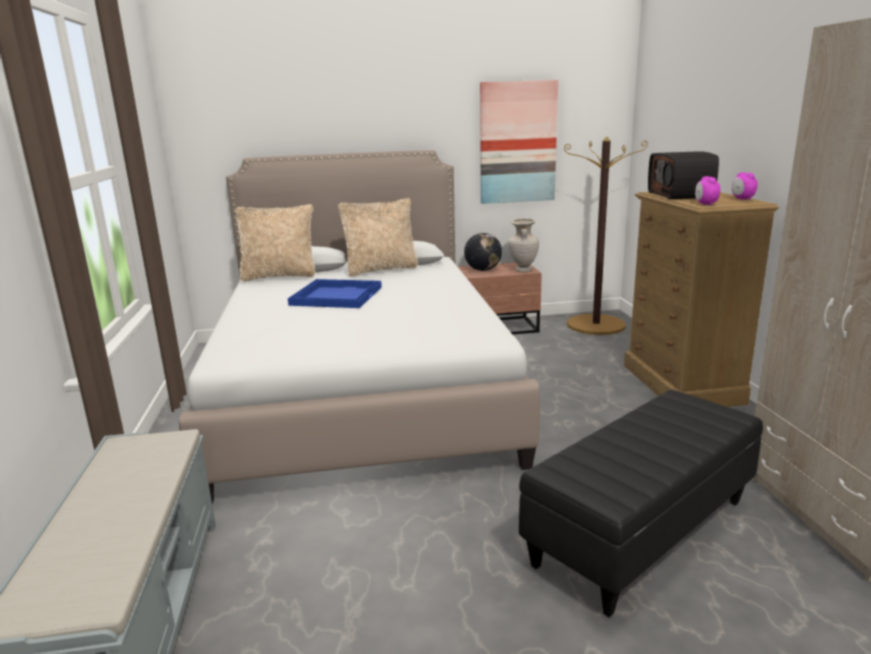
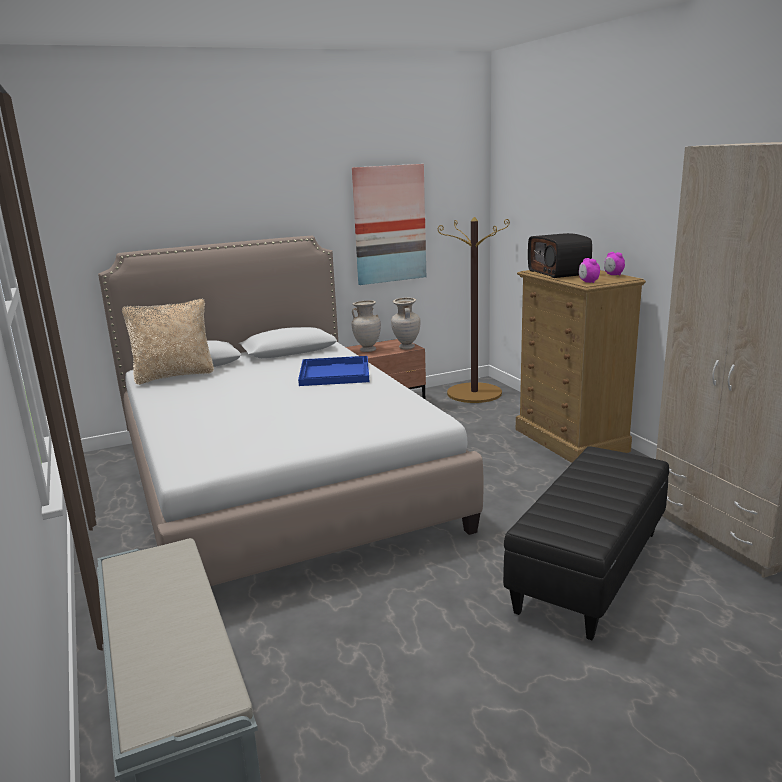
camera: 15 degrees left, 0 degrees up
blue tray [288,279,382,308] -> blue tray moved to [298,356,369,386]
beige pillow [338,198,418,277] -> none
globe [464,233,502,271] -> beige vase [351,300,381,352]

